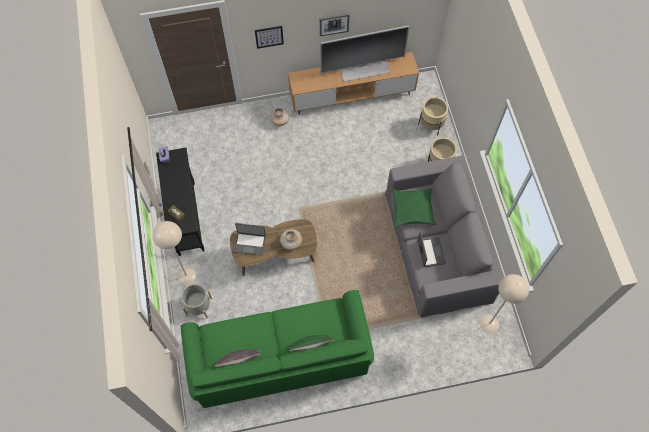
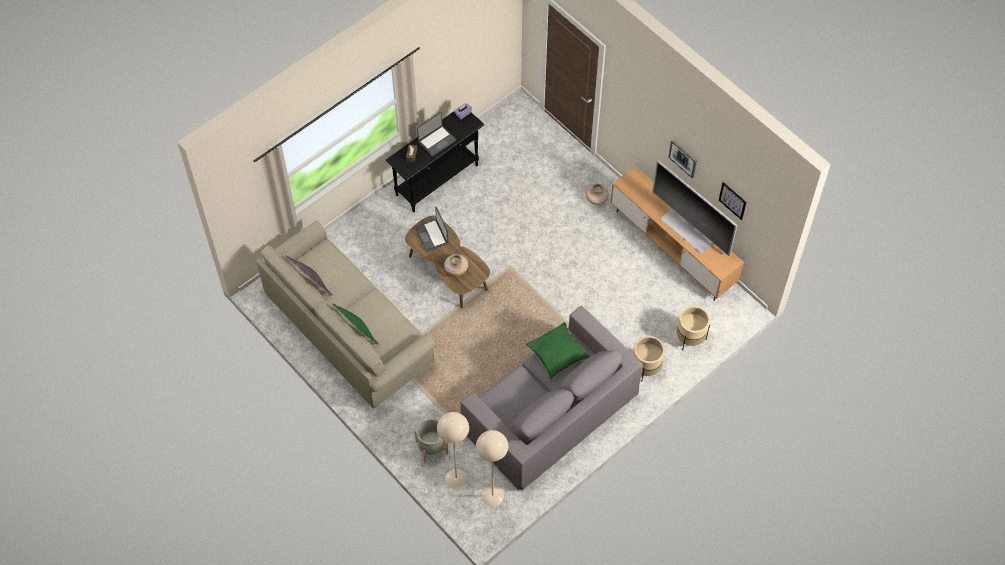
camera: 60 degrees right, 5 degrees down
beige floor lamp [152,221,196,285] -> beige floor lamp moved to [437,412,469,489]
green sofa [180,290,374,408] -> beige sofa [256,221,436,408]
grey planter [181,284,212,318] -> grey planter moved to [415,419,448,462]
picture [255,26,284,49] -> picture moved to [719,182,747,220]
laptop [417,232,446,267] -> laptop moved to [417,112,456,156]

